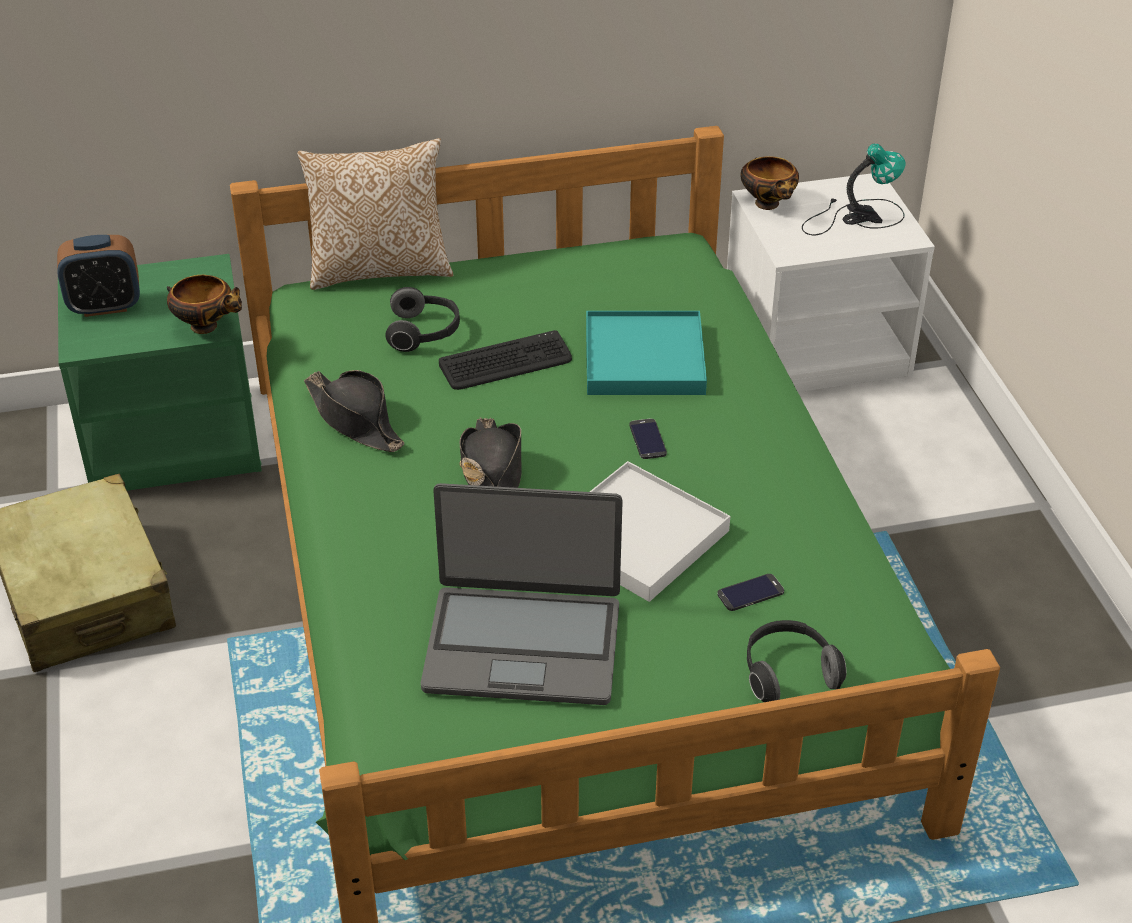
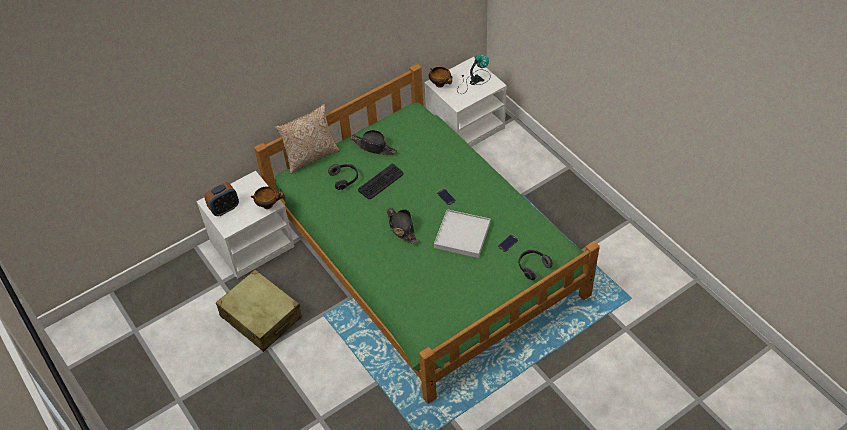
camera: 20 degrees left, 10 degrees up
green nightstand [58,254,262,491] -> white nightstand [196,171,294,279]
black hat [304,370,404,452] -> black hat moved to [350,130,397,155]
laptop [421,483,623,705] -> none
turquoise tray [586,311,707,395] -> none

